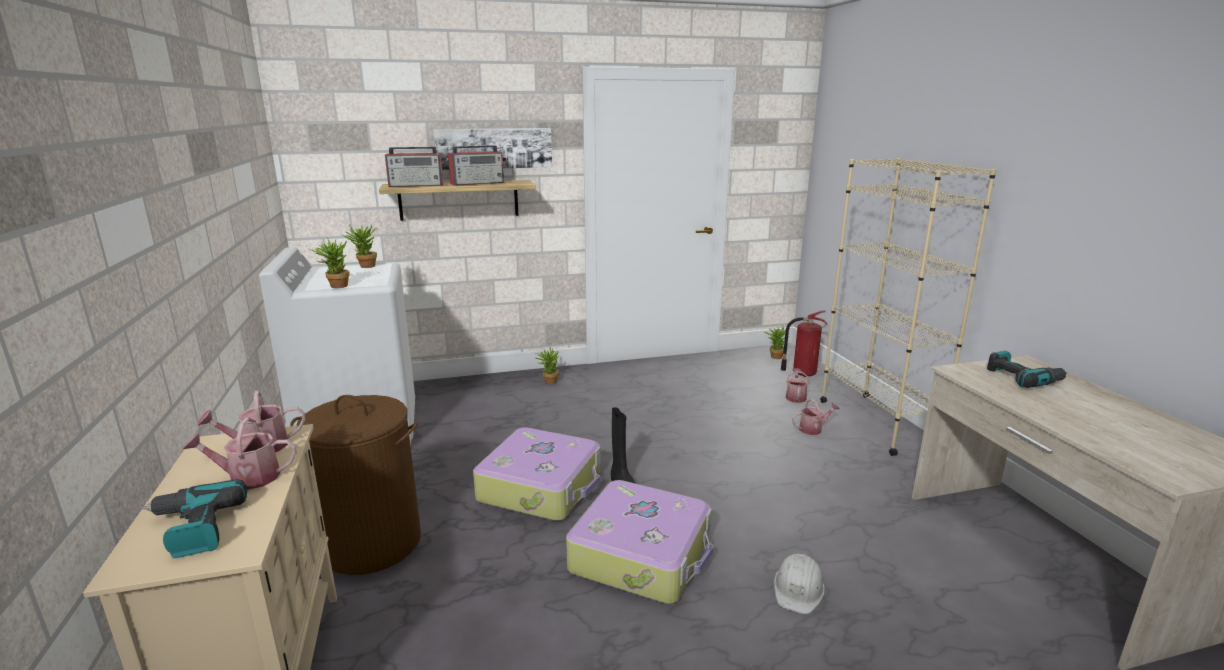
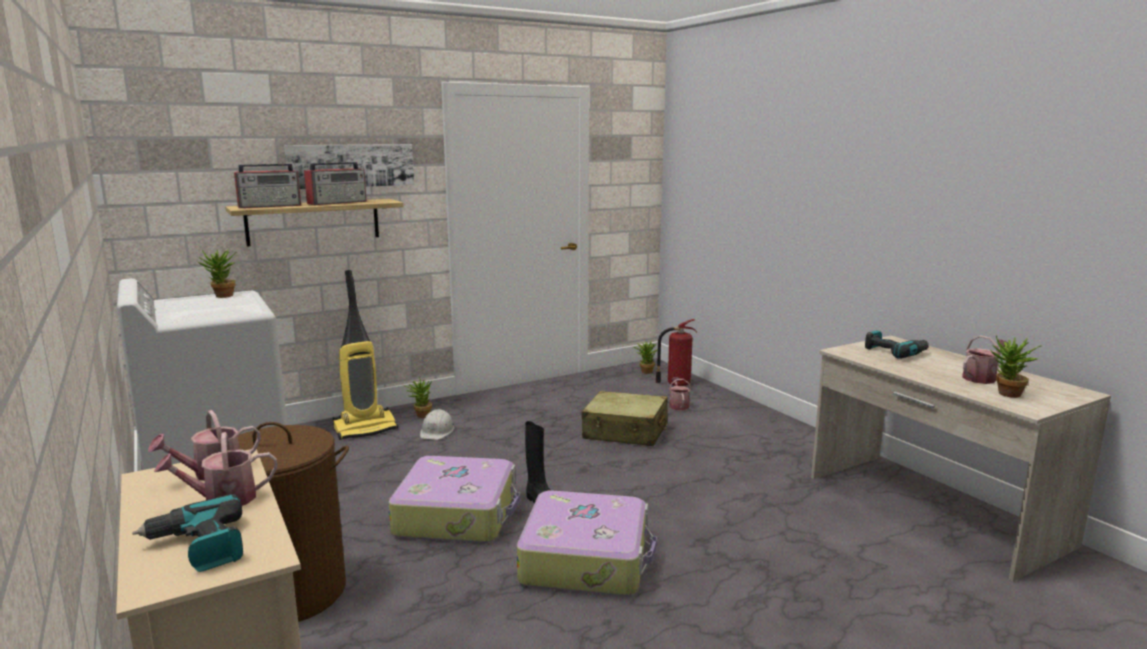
camera: 15 degrees left, 5 degrees down
potted plant [309,238,350,288] -> potted plant moved to [990,336,1042,398]
white hard hat [774,553,825,614] -> white hard hat moved to [420,409,455,440]
watering can [792,399,840,435] -> watering can moved to [962,335,1008,384]
beige bookcase [820,158,996,456] -> none
none -> vacuum cleaner [333,270,398,440]
none -> beige suitcase [581,391,668,446]

